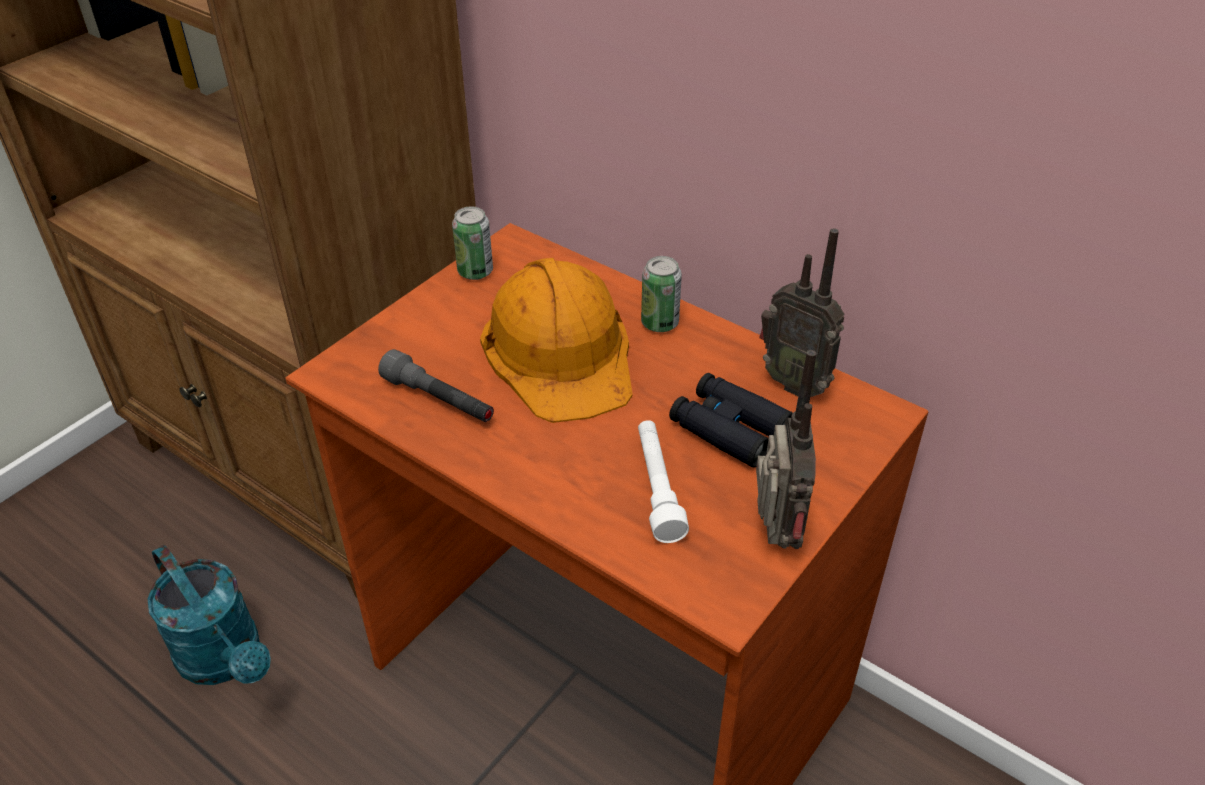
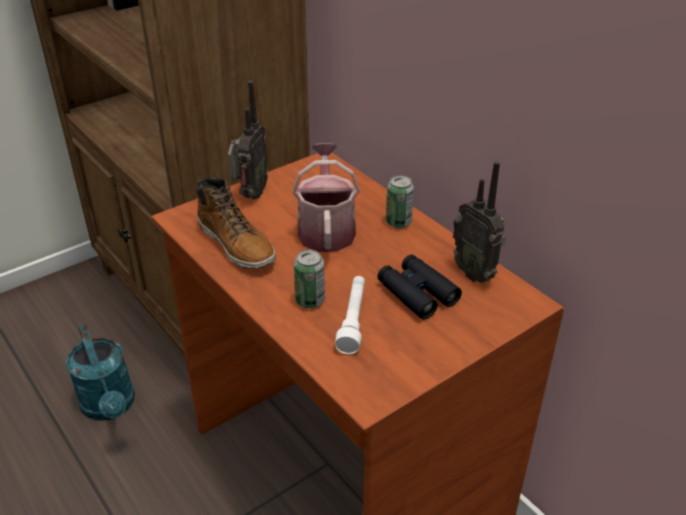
camera: 15 degrees right, 5 degrees down
grey flashlight [378,349,494,422] -> boot [196,177,276,269]
can [452,206,493,280] -> can moved to [294,250,325,309]
orange hard hat [480,258,633,423] -> watering can [292,143,360,252]
radio [756,350,816,549] -> radio moved to [228,81,268,199]

